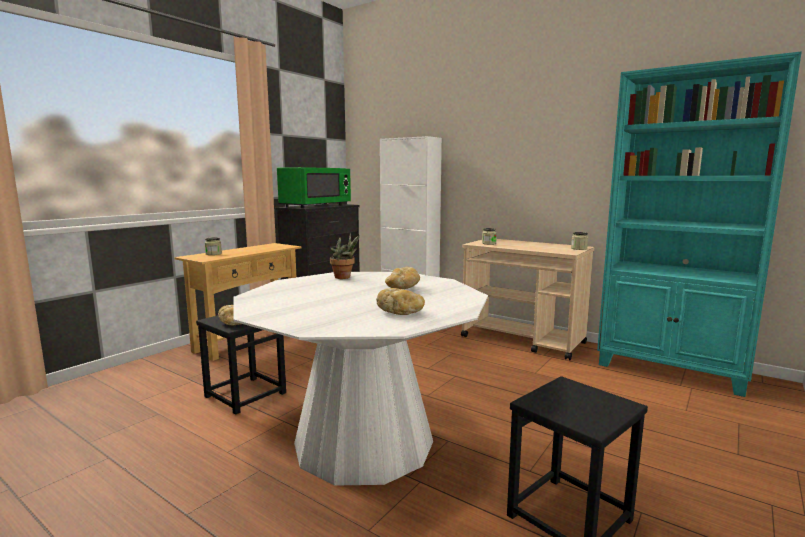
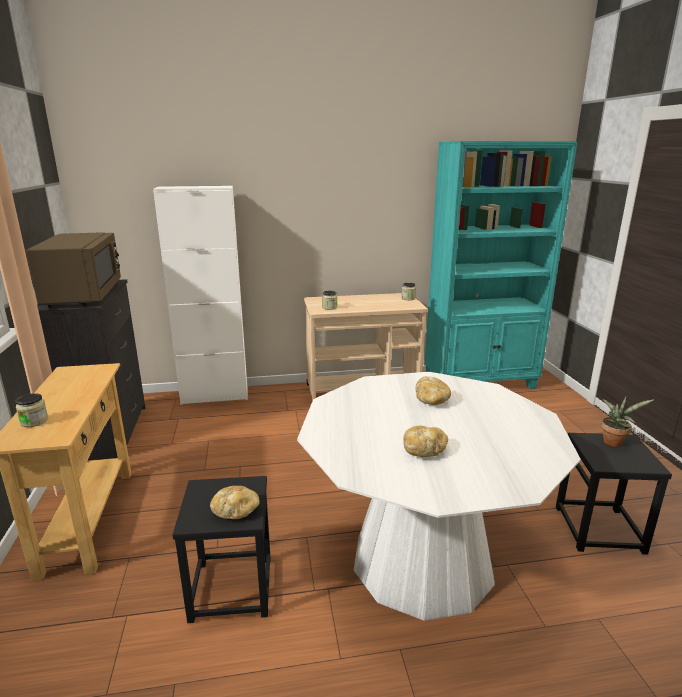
camera: 45 degrees left, 10 degrees up
green microwave [277,167,351,208] -> brown microwave [26,232,121,308]
potted plant [330,232,360,279] -> potted plant moved to [601,397,654,447]
bread [376,288,425,315] -> bread moved to [403,426,448,457]

